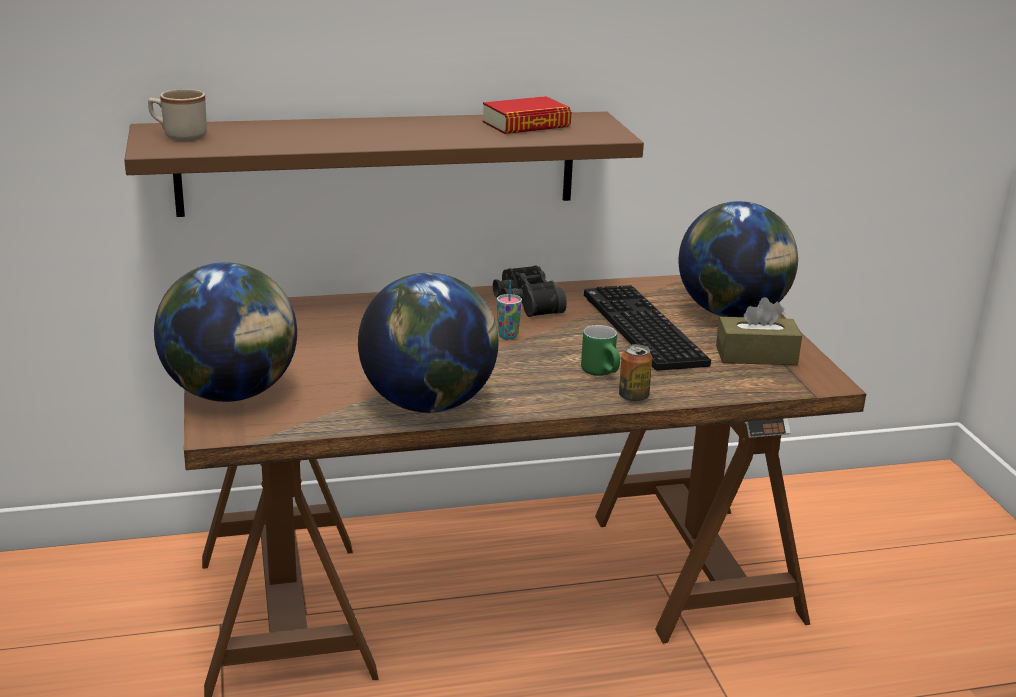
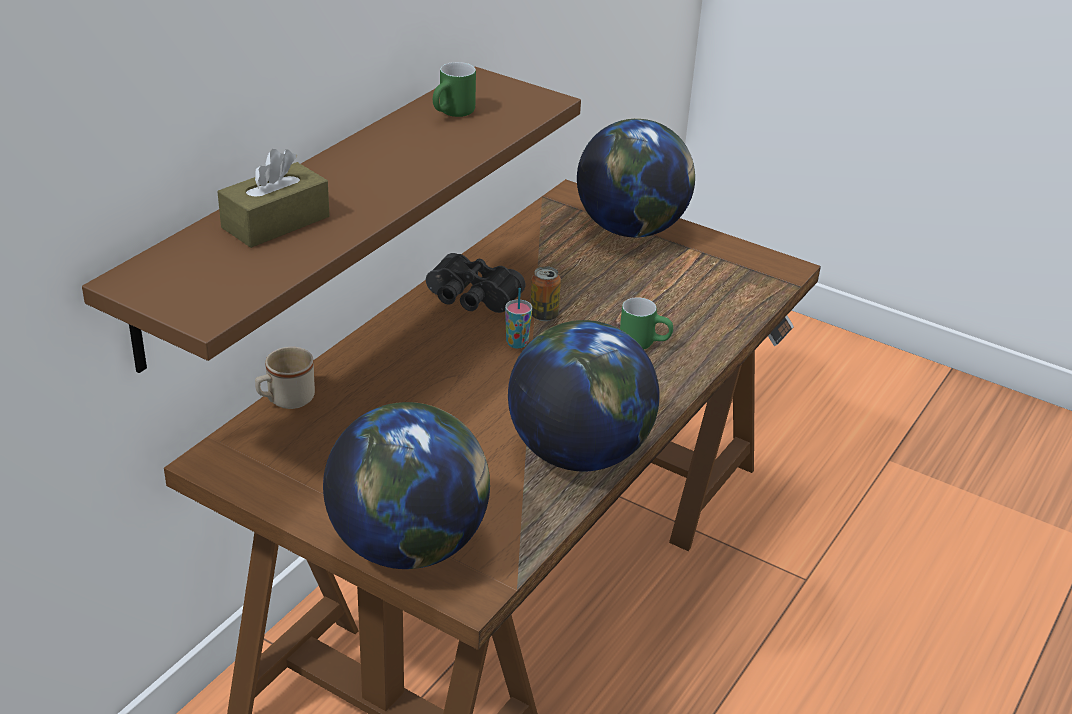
camera: 45 degrees left, 10 degrees up
beige mug [148,89,207,141] -> beige mug moved to [255,347,315,409]
book [482,96,571,134] -> green mug [433,62,476,117]
keyboard [584,285,711,371] -> none
can [619,344,652,402] -> can moved to [530,266,561,321]
brown tissue box [716,297,802,365] -> brown tissue box moved to [218,149,330,248]

